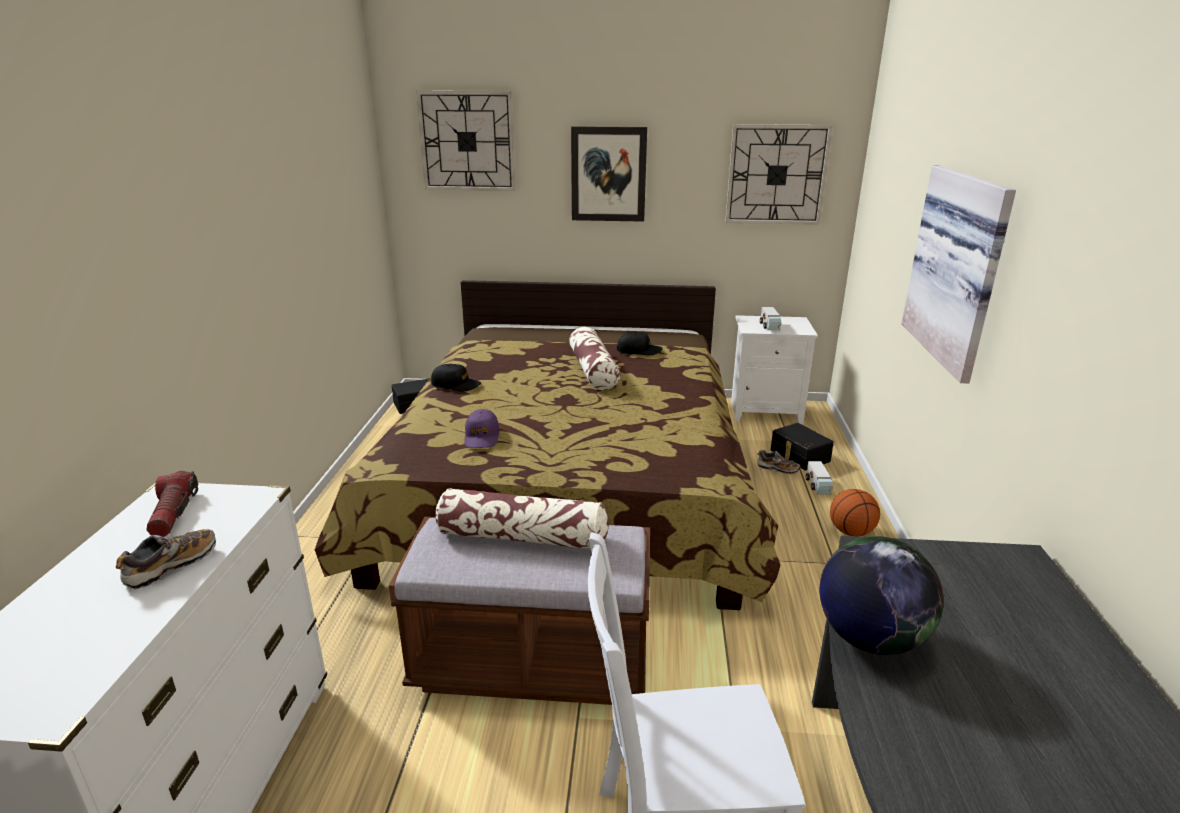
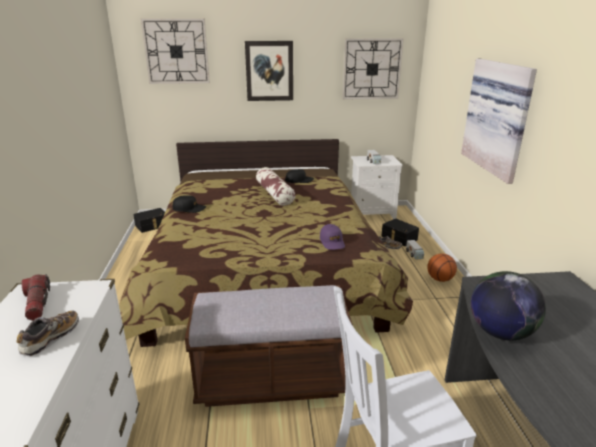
camera: 10 degrees left, 0 degrees up
pillow [435,488,609,549] -> none
purple cap [464,409,500,448] -> purple cap moved to [320,224,345,250]

